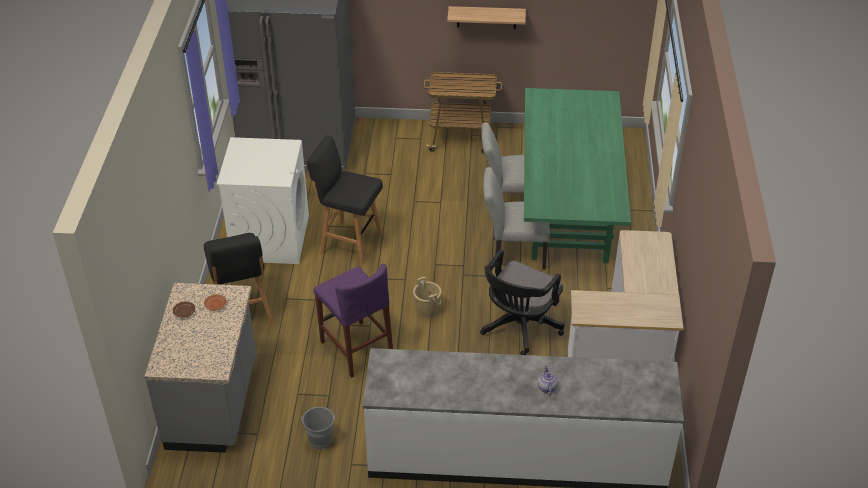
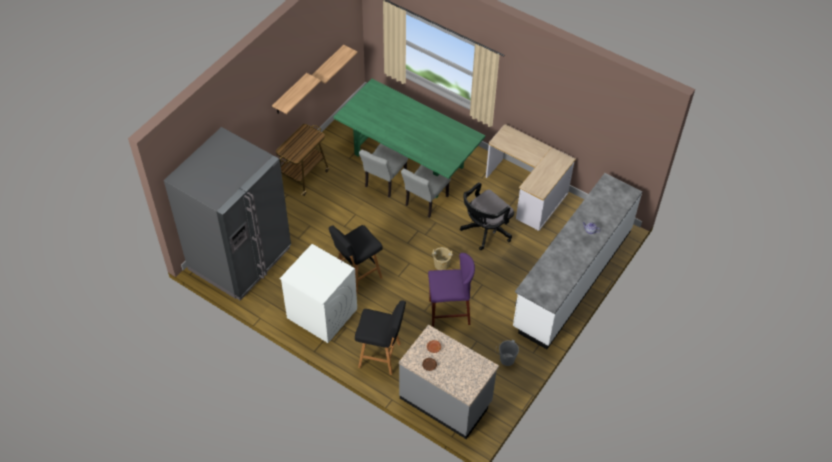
camera: 60 degrees left, 10 degrees up
black office chair [480,250,564,355] -> black office chair turned 75 degrees clockwise [460,182,514,250]
none -> shelf [312,45,358,84]

